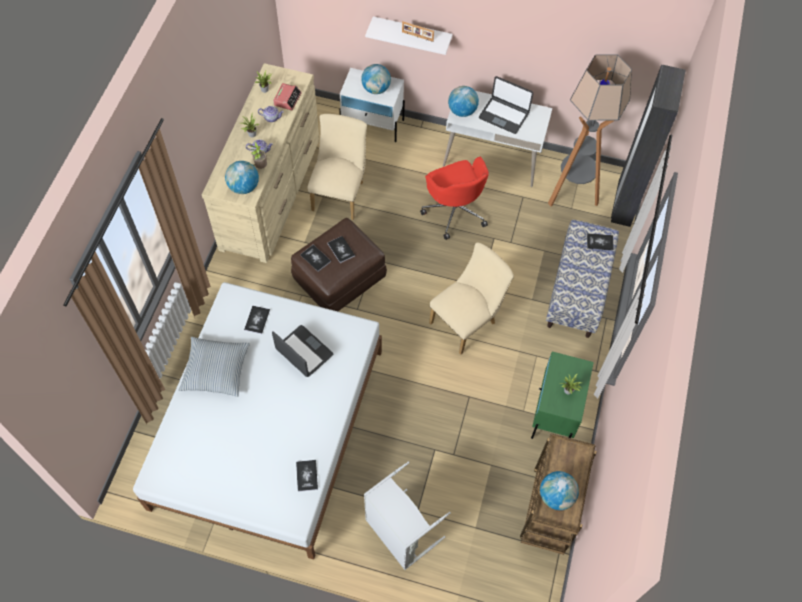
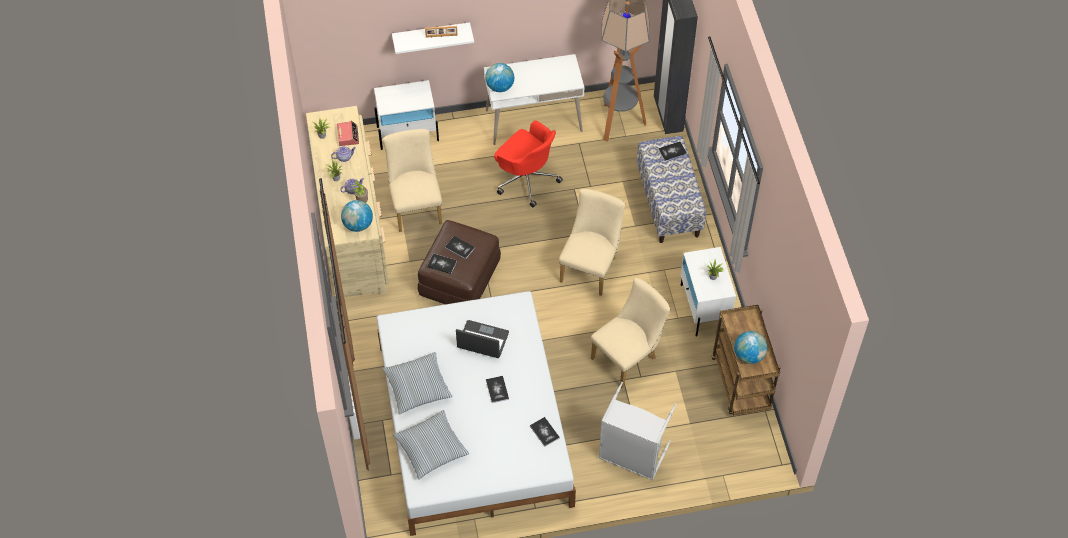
camera: 25 degrees left, 5 degrees down
book [244,305,270,334] -> book moved to [486,376,509,403]
globe [361,64,391,94] -> none
laptop [479,76,533,134] -> none
green nightstand [531,351,594,439] -> white nightstand [681,247,736,337]
none -> pillow [393,410,469,480]
none -> beige chair [591,278,670,388]

